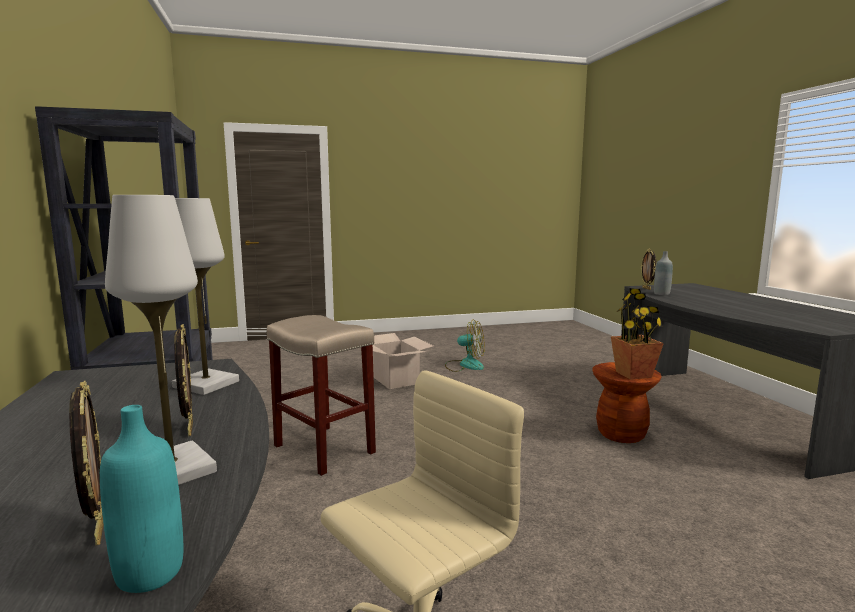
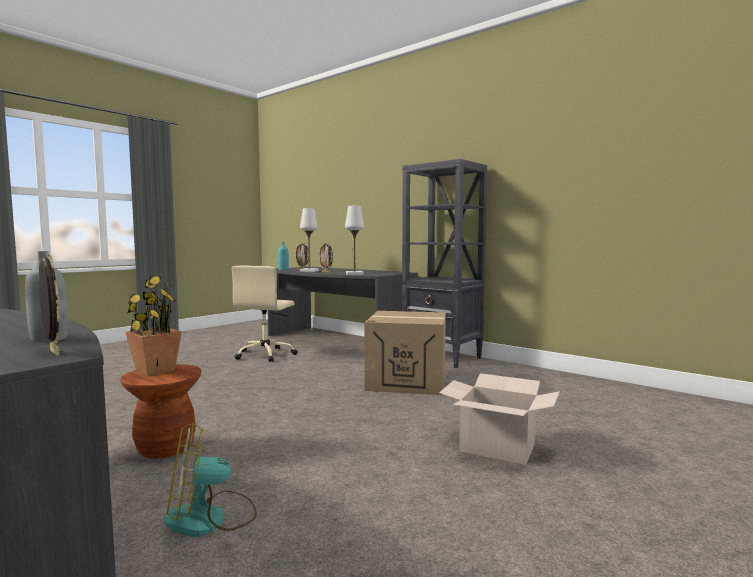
camera: 145 degrees right, 5 degrees down
beige stool [267,315,376,476] -> cardboard box [364,311,446,395]
fan [445,319,485,372] -> fan moved to [164,423,257,537]

